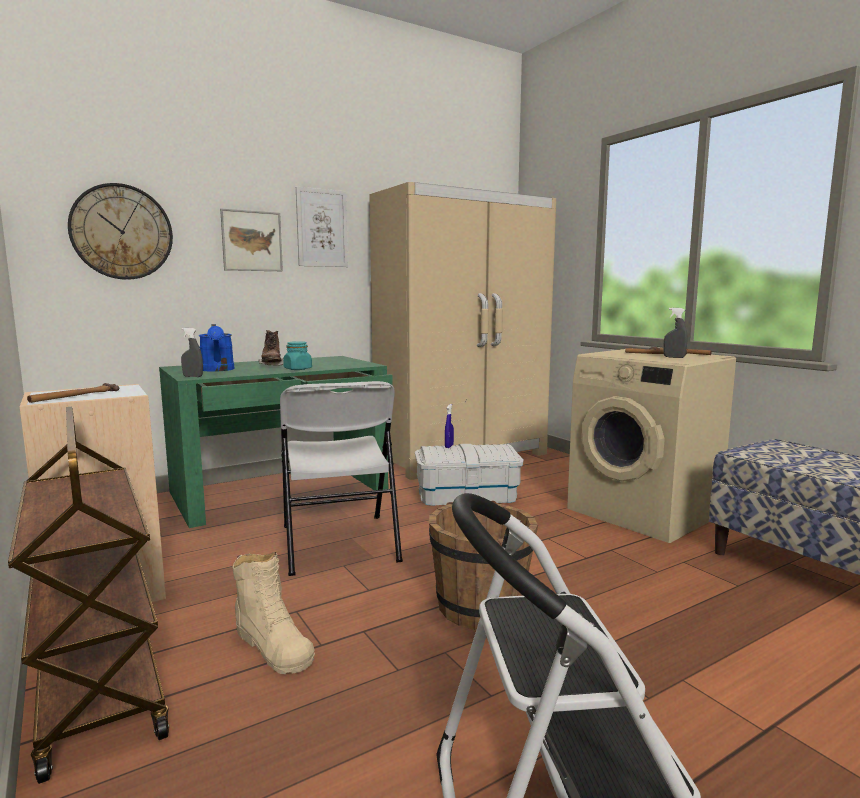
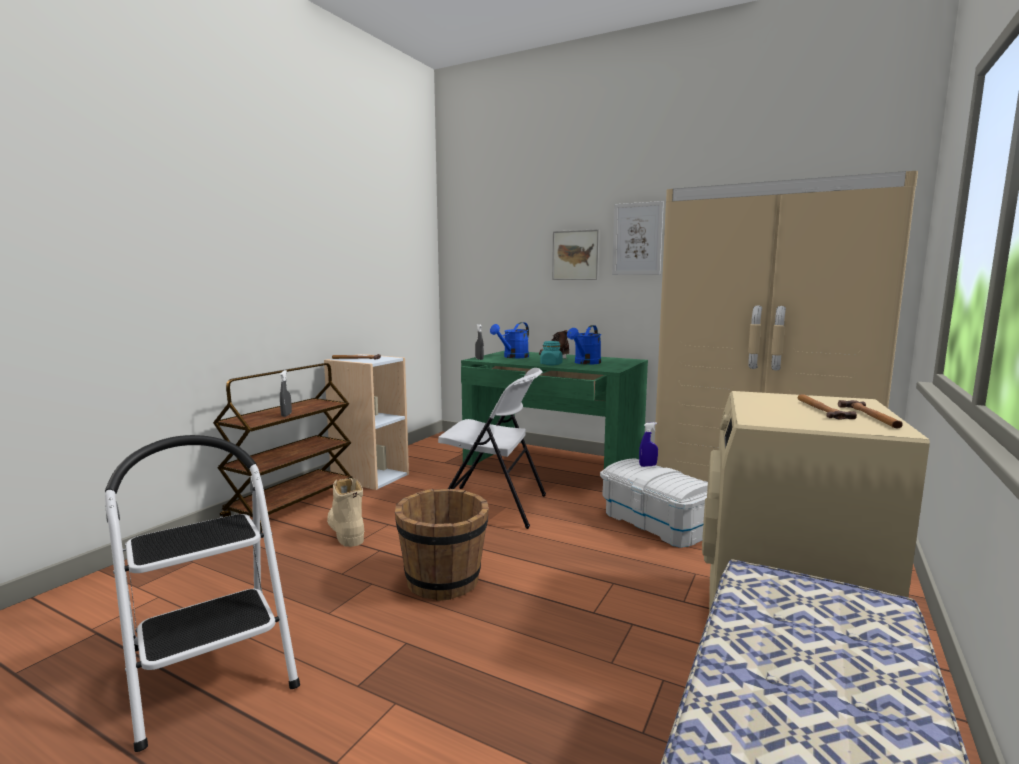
camera: 60 degrees right, 0 degrees up
wall clock [68,183,173,280] -> none
beige boot [232,552,315,674] -> beige boot turned 135 degrees clockwise [327,478,365,547]
white chair [280,381,403,576] -> white chair turned 120 degrees counterclockwise [438,368,546,529]
grey spray bottle [663,308,688,358] -> grey spray bottle moved to [280,370,292,417]
none -> blue watering can [567,325,601,365]

